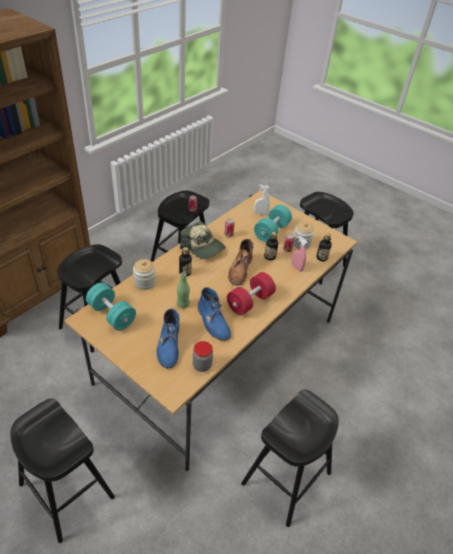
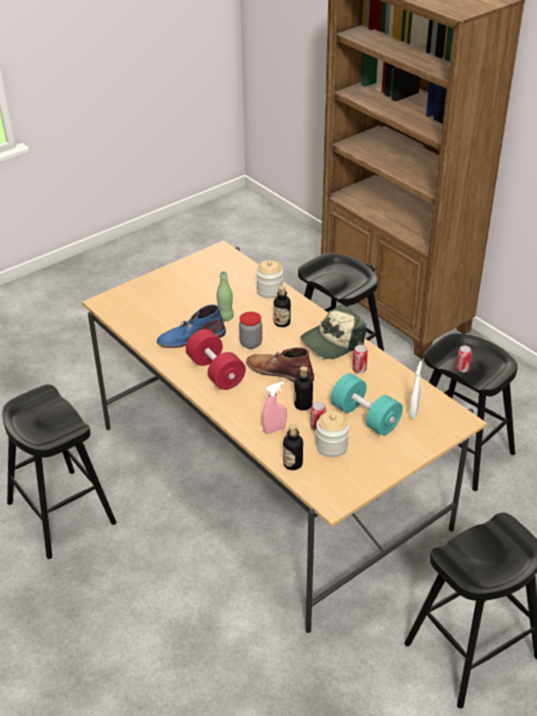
camera: 105 degrees right, 5 degrees down
black stool [10,398,115,543] -> none
turquoise dumbbell [86,282,136,330] -> none
blue boot [157,309,180,368] -> none
jar [193,341,213,372] -> jar moved to [239,312,262,349]

